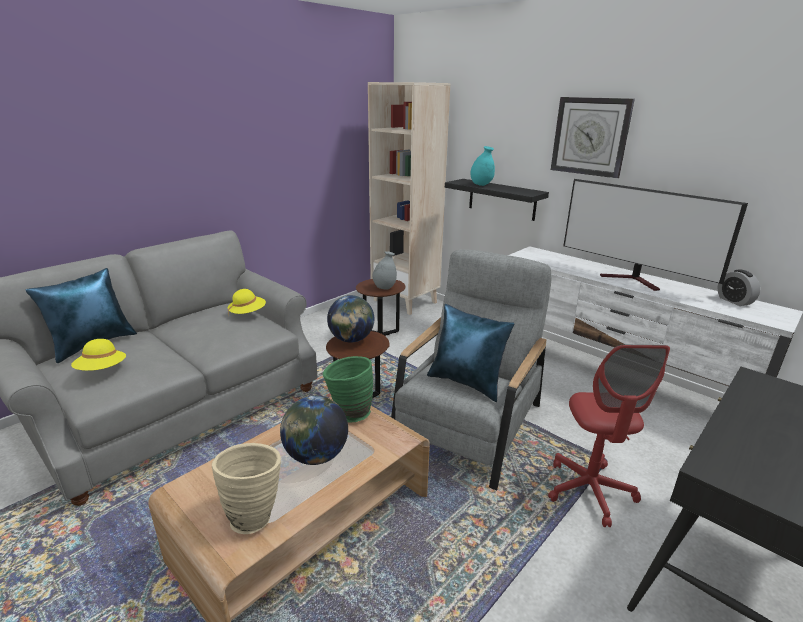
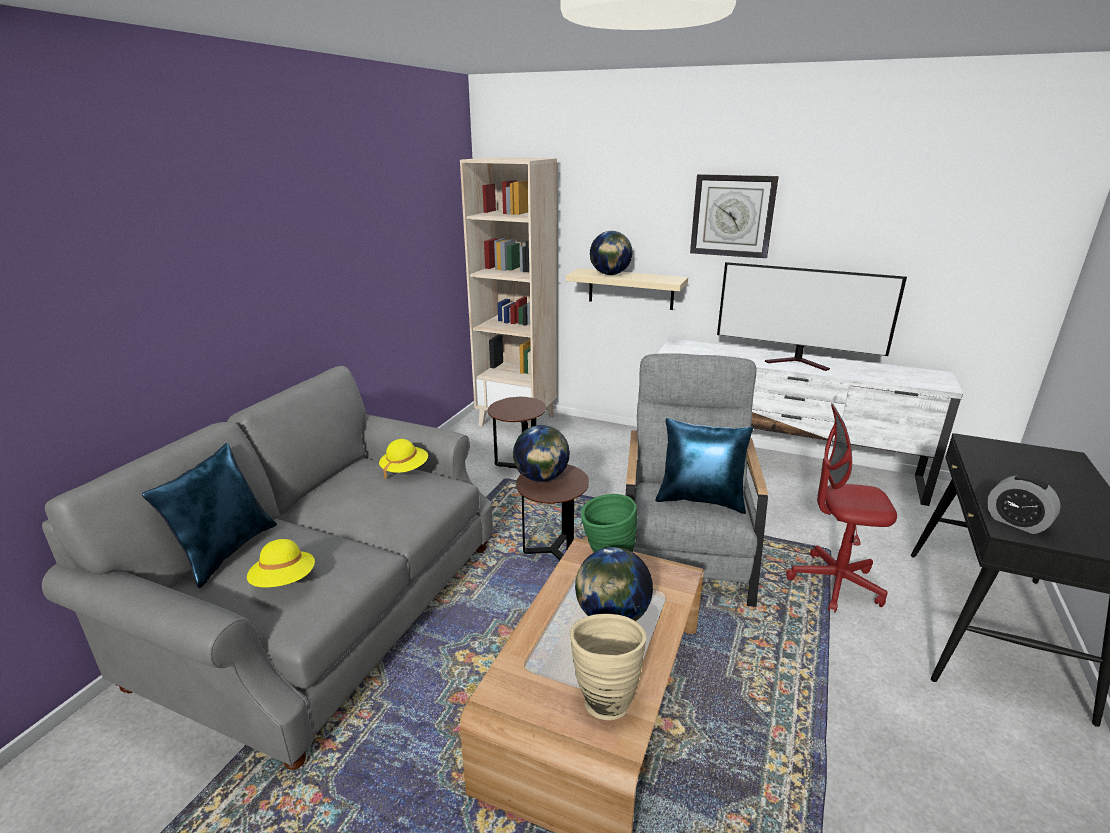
camera: 20 degrees left, 0 degrees up
grey vase [373,251,397,289] -> none
black shelf [445,179,549,221] -> beige shelf [566,268,688,310]
turquoise vase [471,146,495,186] -> globe [590,231,632,275]
red office chair [548,345,670,527] -> red office chair turned 120 degrees clockwise [786,403,897,613]
alarm clock [717,270,760,306] -> alarm clock moved to [987,475,1061,534]

